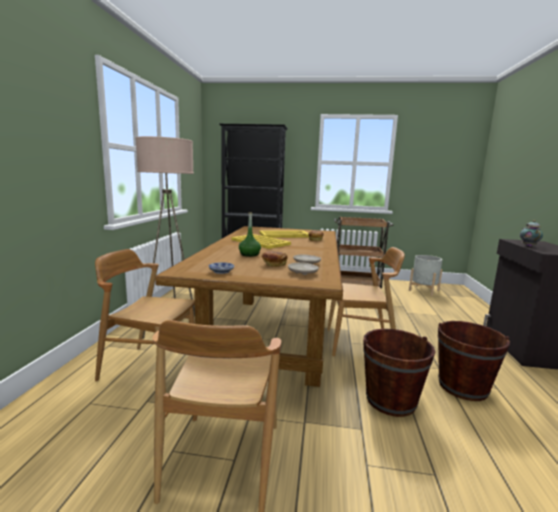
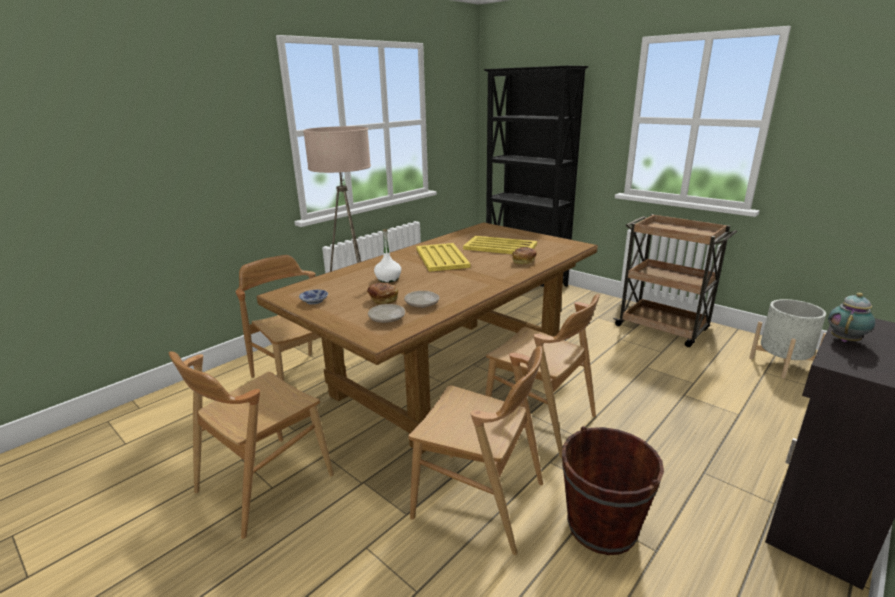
camera: 35 degrees right, 10 degrees up
green bottle [239,212,261,257] -> white bottle [374,229,401,283]
brown bucket [363,329,435,417] -> brown chair [408,346,543,555]

